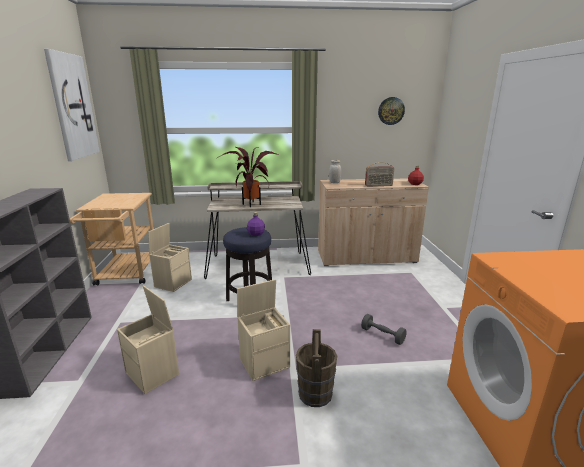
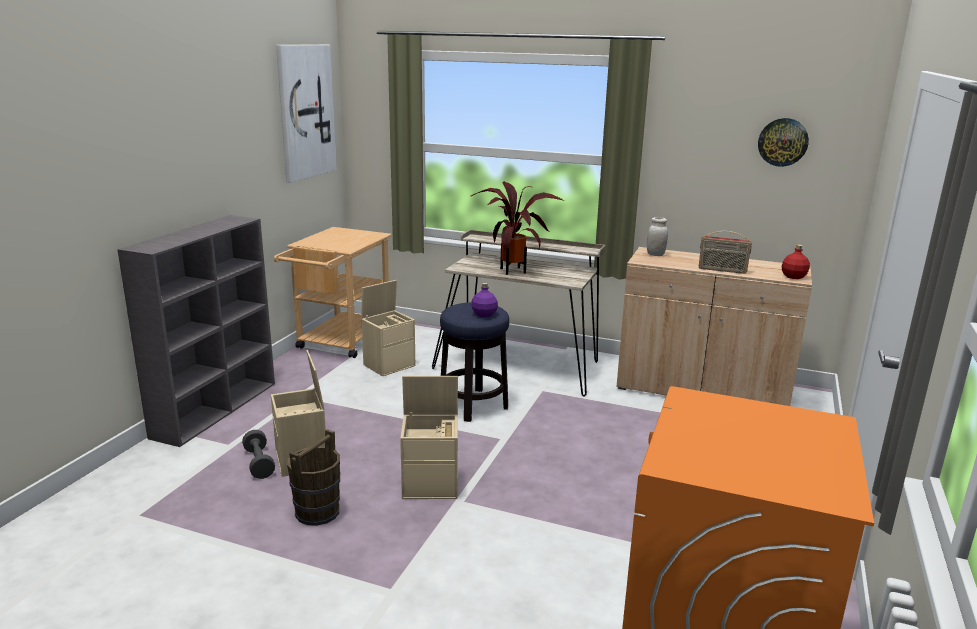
camera: 25 degrees right, 0 degrees up
brown bucket [296,329,337,407] -> brown bucket moved to [287,429,340,526]
grey dumbbell [361,314,407,345] -> grey dumbbell moved to [242,430,275,479]

